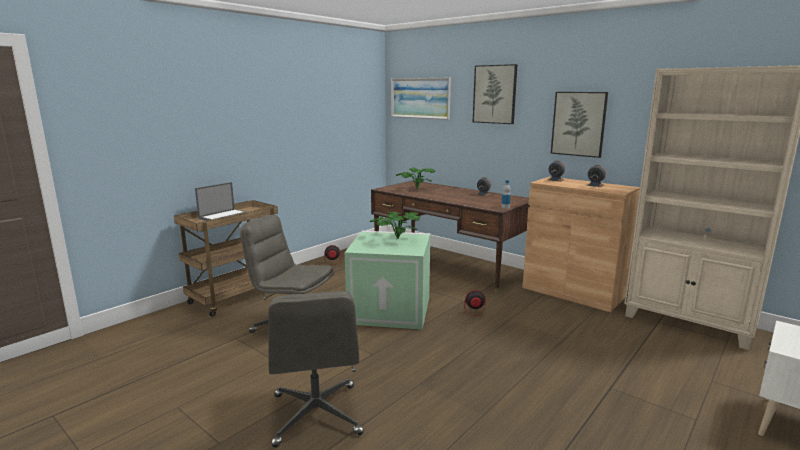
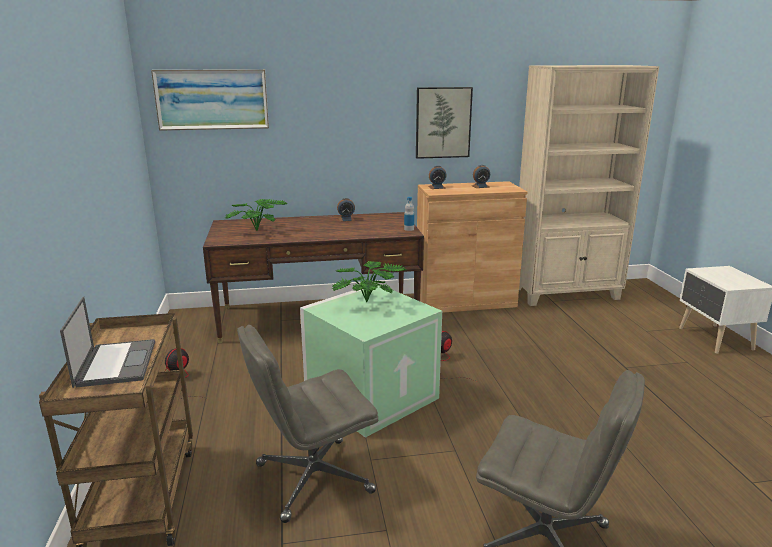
camera: 50 degrees left, 5 degrees up
picture [473,64,518,124] -> none

